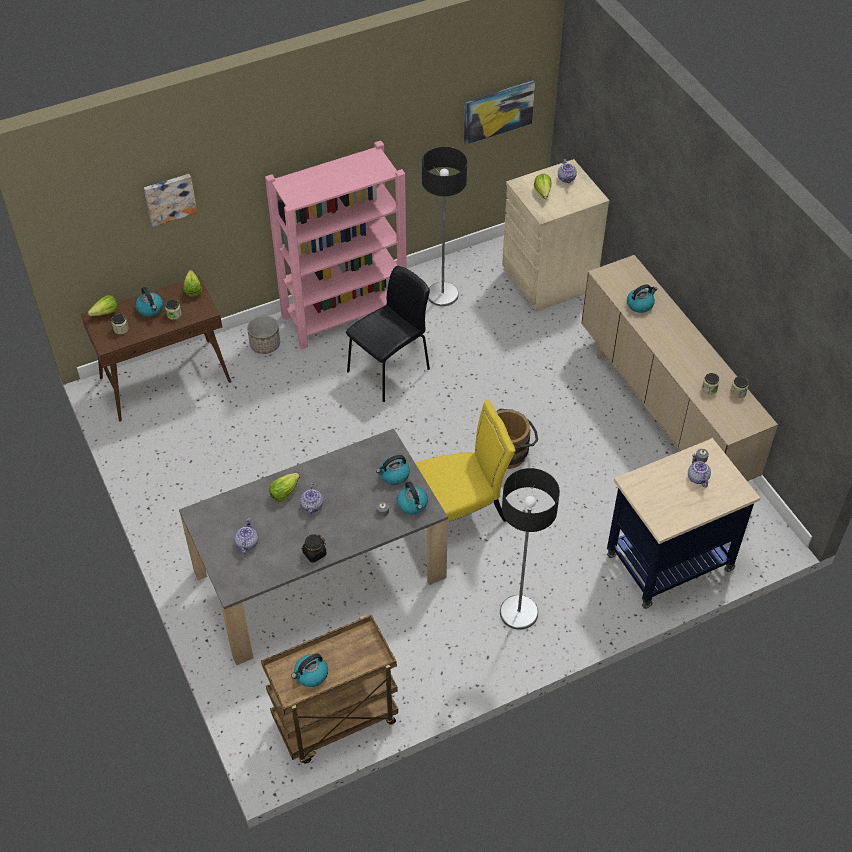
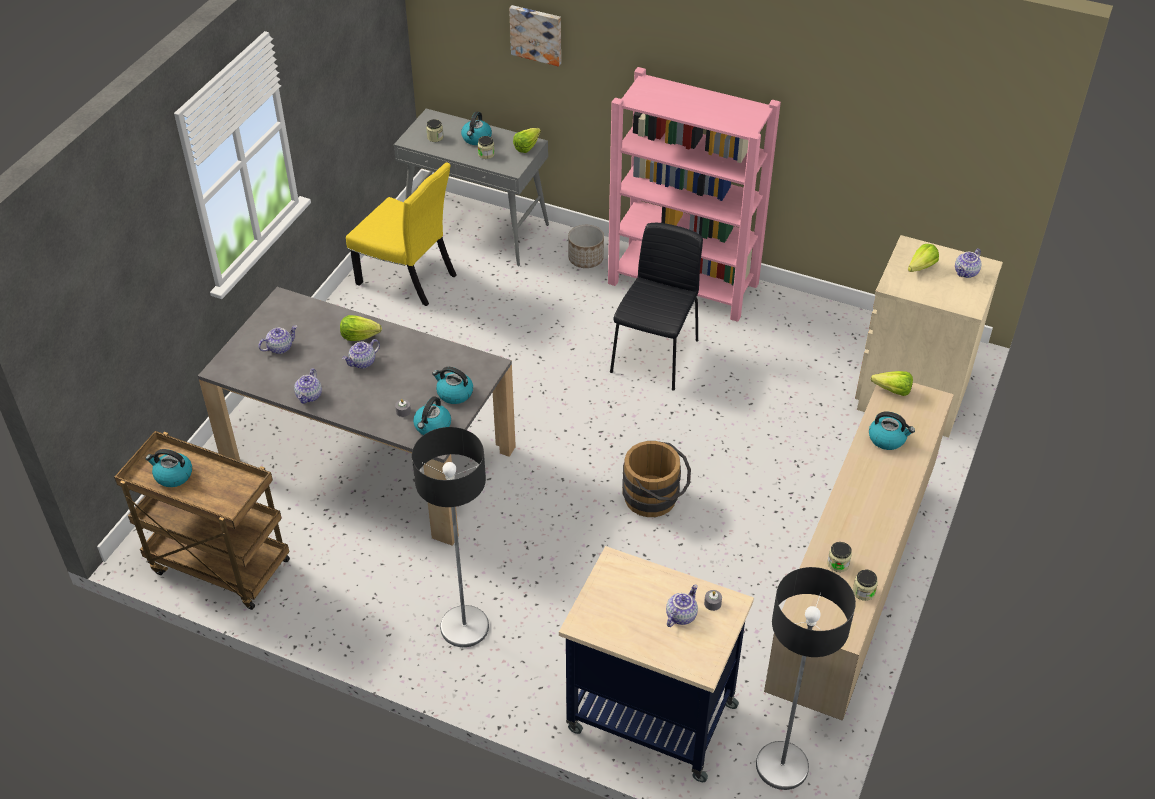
camera: 50 degrees right, 5 degrees down
brown console table [81,276,231,422] -> grey console table [394,109,549,266]
lettuce [88,295,118,316] -> lettuce moved to [871,371,913,396]
black jar [302,535,326,563] -> teapot [294,369,322,404]
black chair [346,266,430,402] -> black chair turned 75 degrees counterclockwise [610,223,703,391]
yellow chair [415,400,516,522] -> yellow chair moved to [346,162,457,306]
floor lamp [422,147,467,306] -> floor lamp moved to [756,567,856,790]
picture [464,81,535,145] -> none

